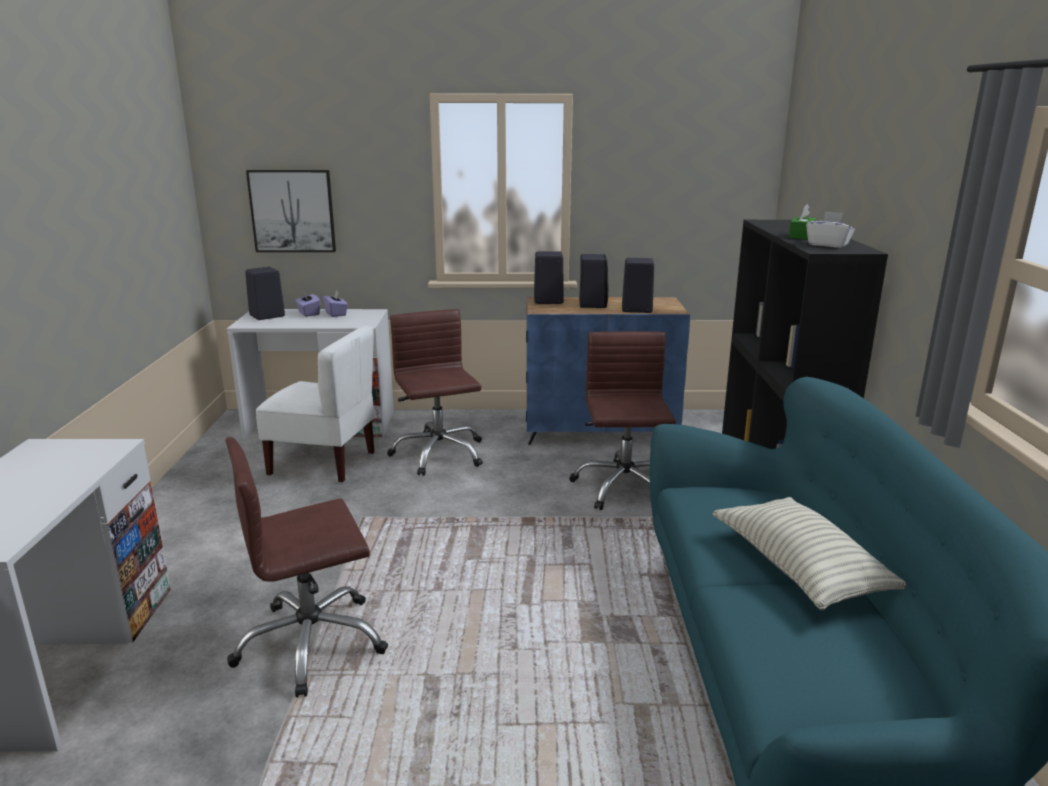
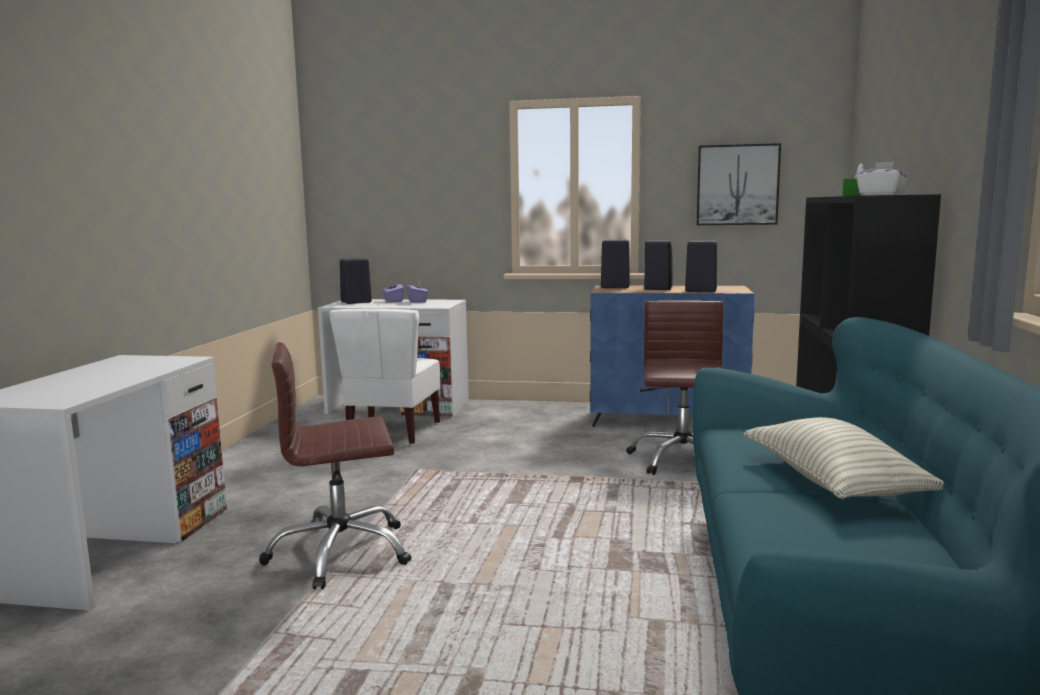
camera: 10 degrees right, 10 degrees down
picture [246,170,336,252] -> picture moved to [697,143,781,225]
white chair [256,325,374,483] -> white chair turned 75 degrees clockwise [329,309,440,445]
brown office chair [387,309,483,476] -> none

